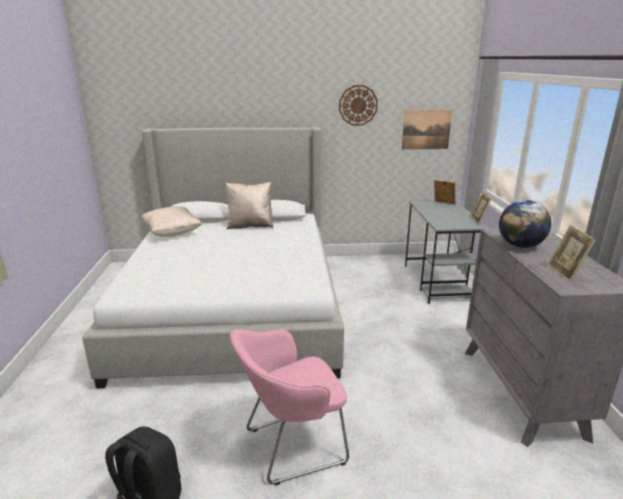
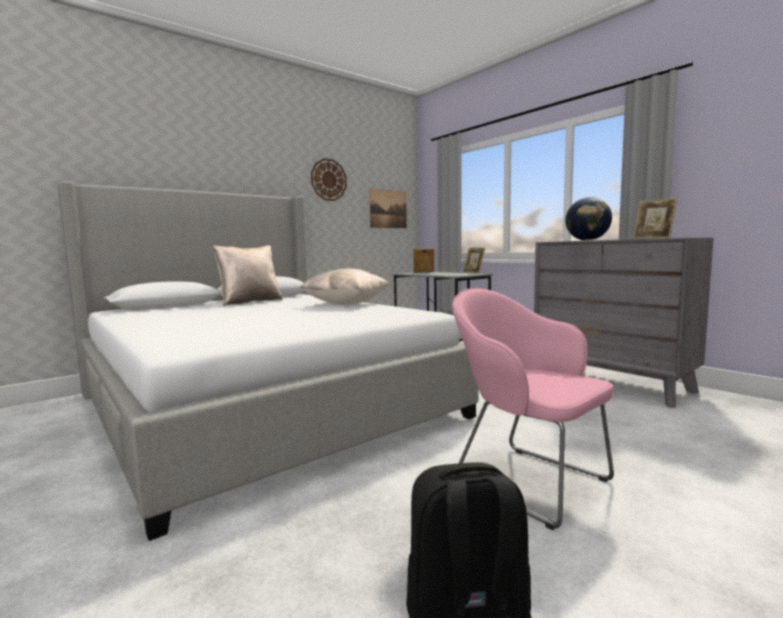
camera: 35 degrees left, 15 degrees down
beige pillow [141,206,202,237] -> beige pillow moved to [300,268,389,305]
pink armchair [230,329,349,486] -> pink armchair turned 105 degrees clockwise [452,288,614,530]

